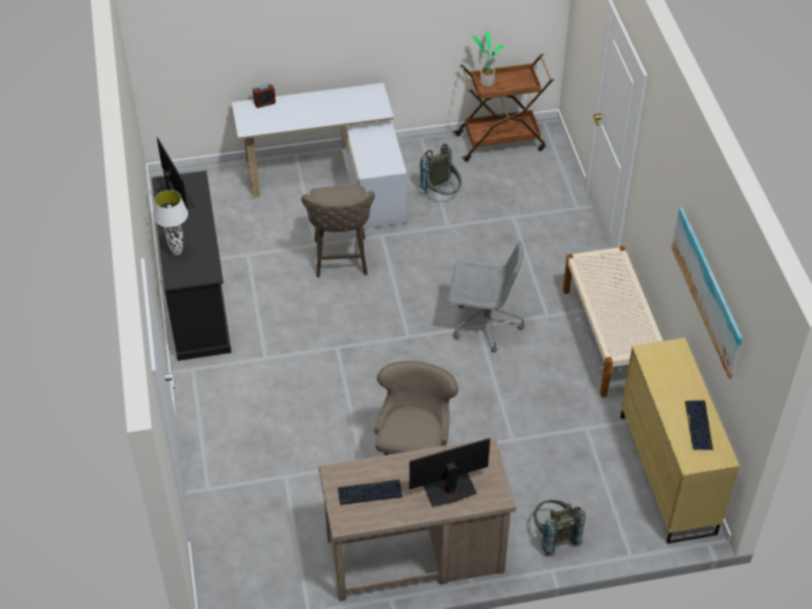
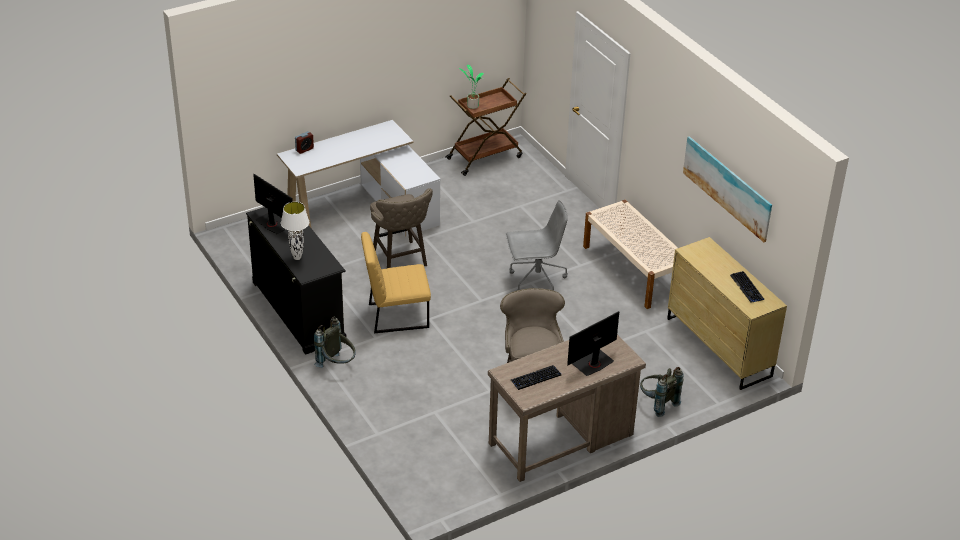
camera: 20 degrees left, 10 degrees down
grey backpack [418,144,462,195] -> grey backpack moved to [314,317,356,368]
none -> yellow chair [361,232,431,333]

